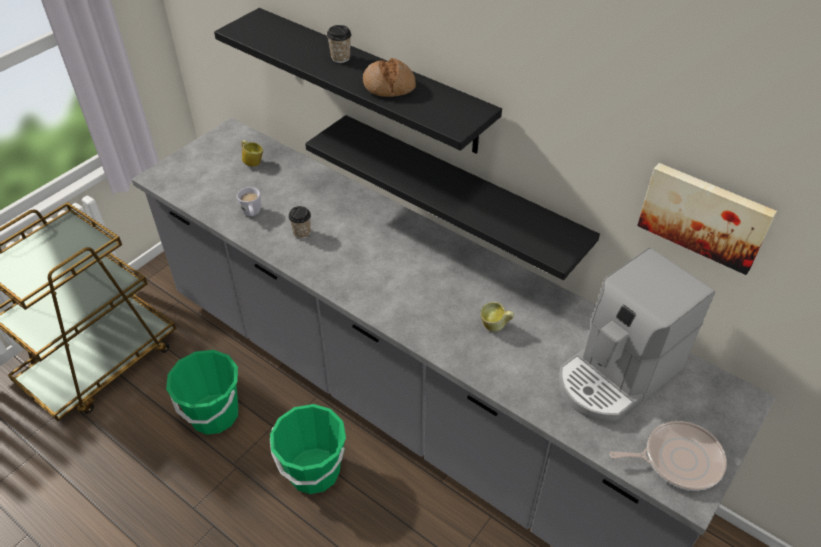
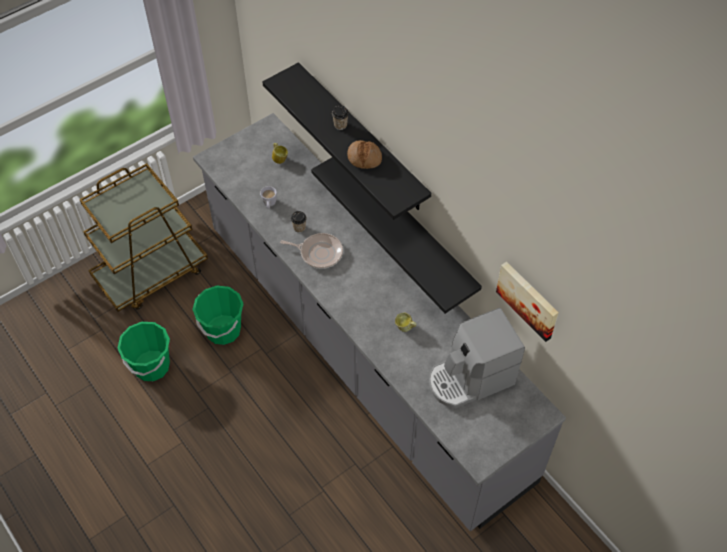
camera: 15 degrees right, 10 degrees up
green bucket [270,404,346,494] -> green bucket moved to [118,322,170,381]
frying pan [610,421,727,491] -> frying pan moved to [280,233,343,269]

